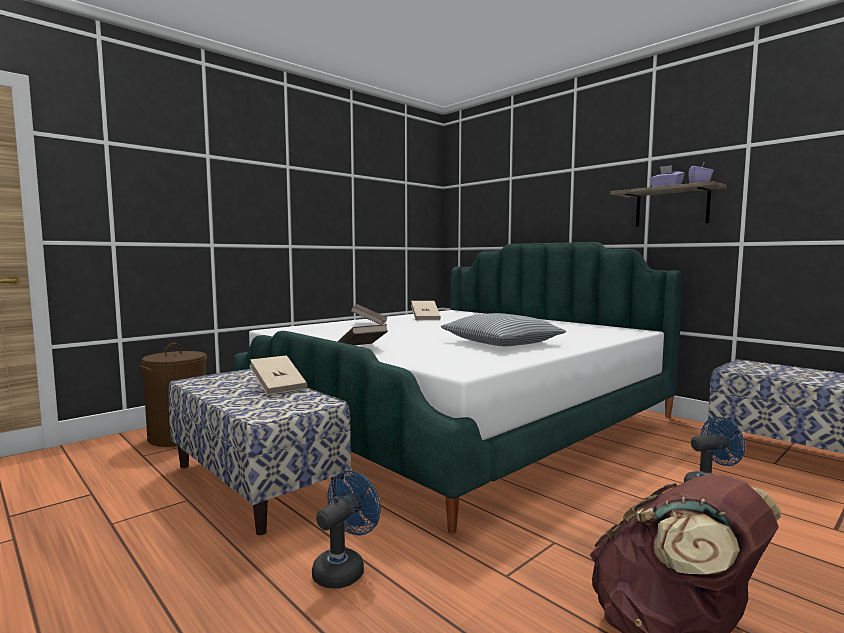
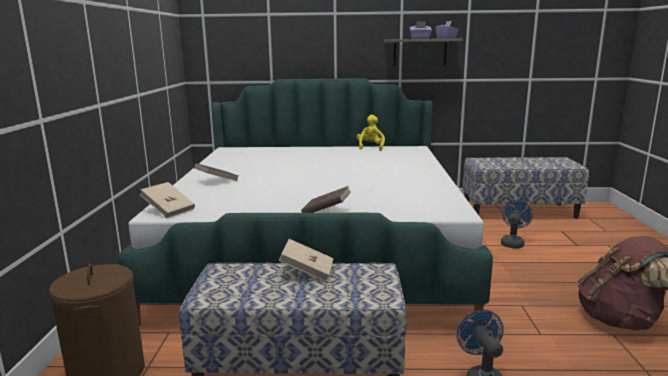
camera: 45 degrees left, 10 degrees up
beige book [411,301,441,320] -> beige book moved to [140,182,195,218]
pillow [441,313,566,346] -> none
none -> yellow plush toy [357,115,385,151]

